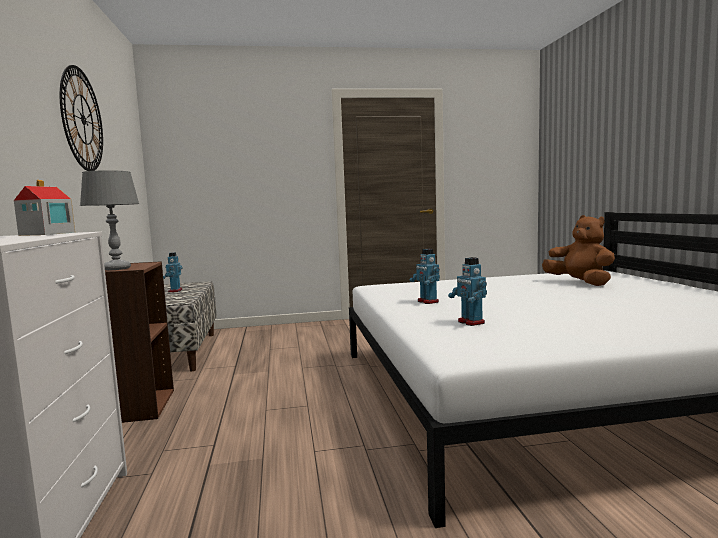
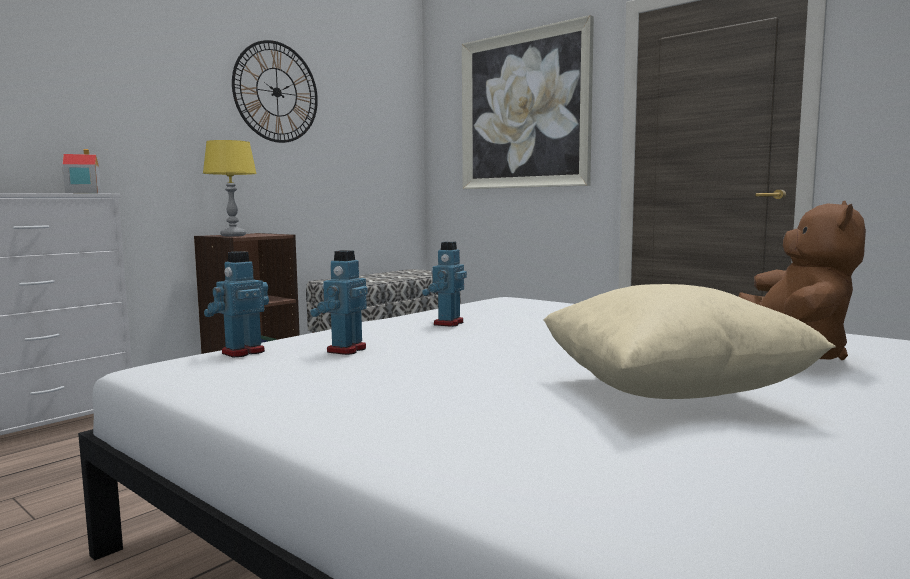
camera: 50 degrees right, 0 degrees up
grey table lamp [80,170,139,270] -> yellow table lamp [203,140,257,236]
toy robot [163,252,183,292] -> toy robot moved to [204,251,269,357]
none -> picture [462,15,594,189]
none -> beige pillow [543,284,835,399]

